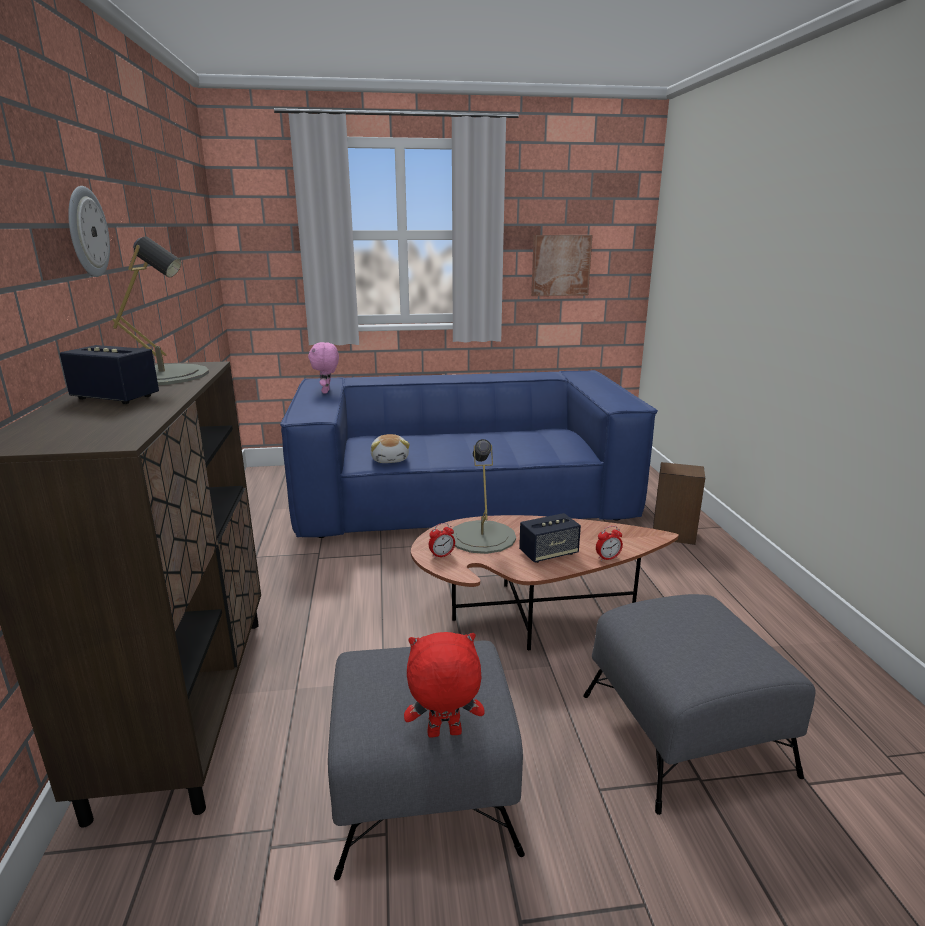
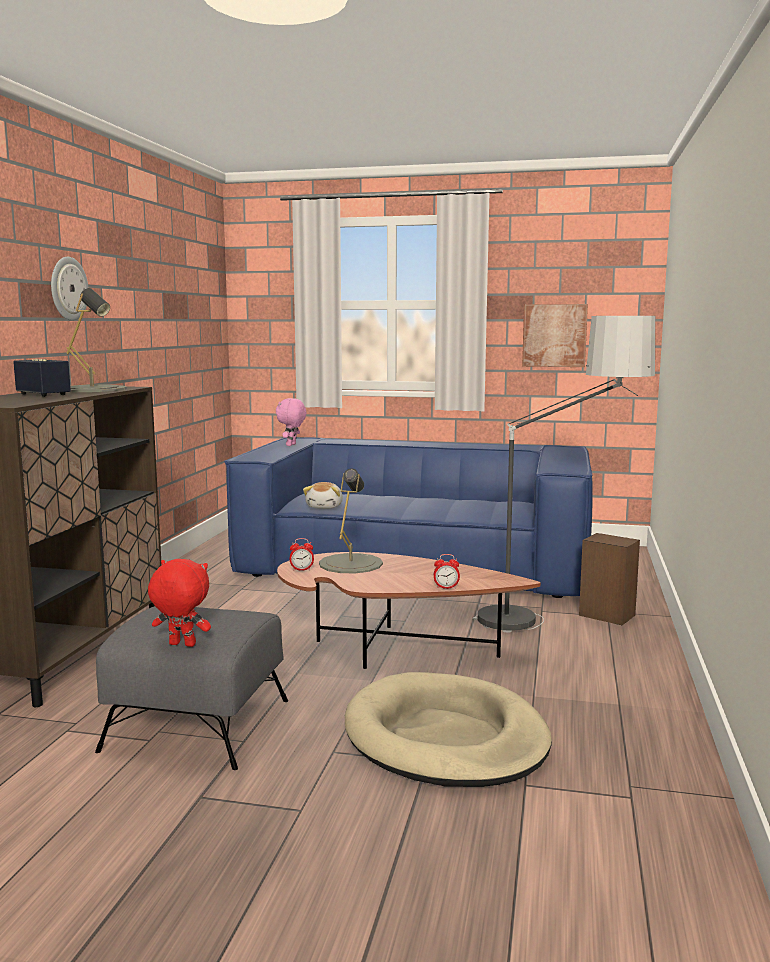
camera: 20 degrees right, 10 degrees down
speaker [519,513,581,563] -> none
grey ottoman [583,594,816,815] -> beige dog bed [345,672,552,787]
none -> floor lamp [472,316,655,633]

